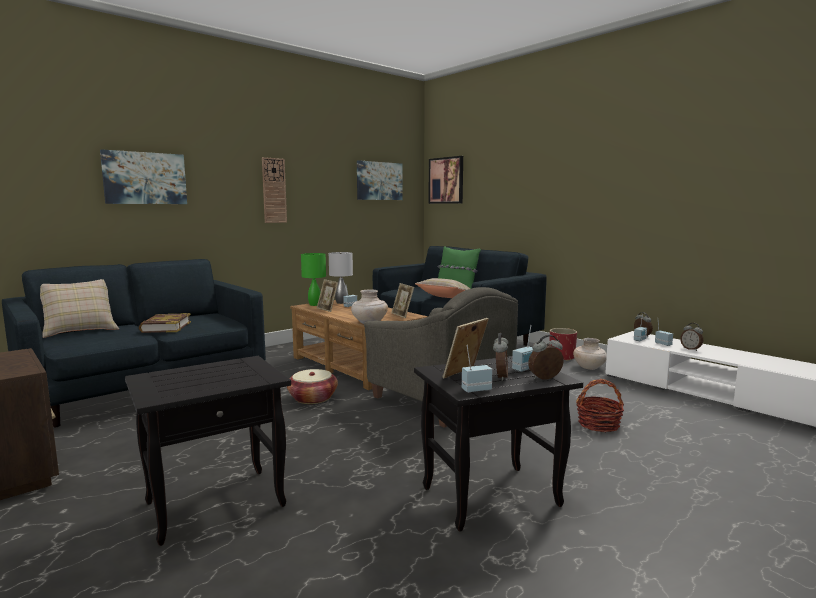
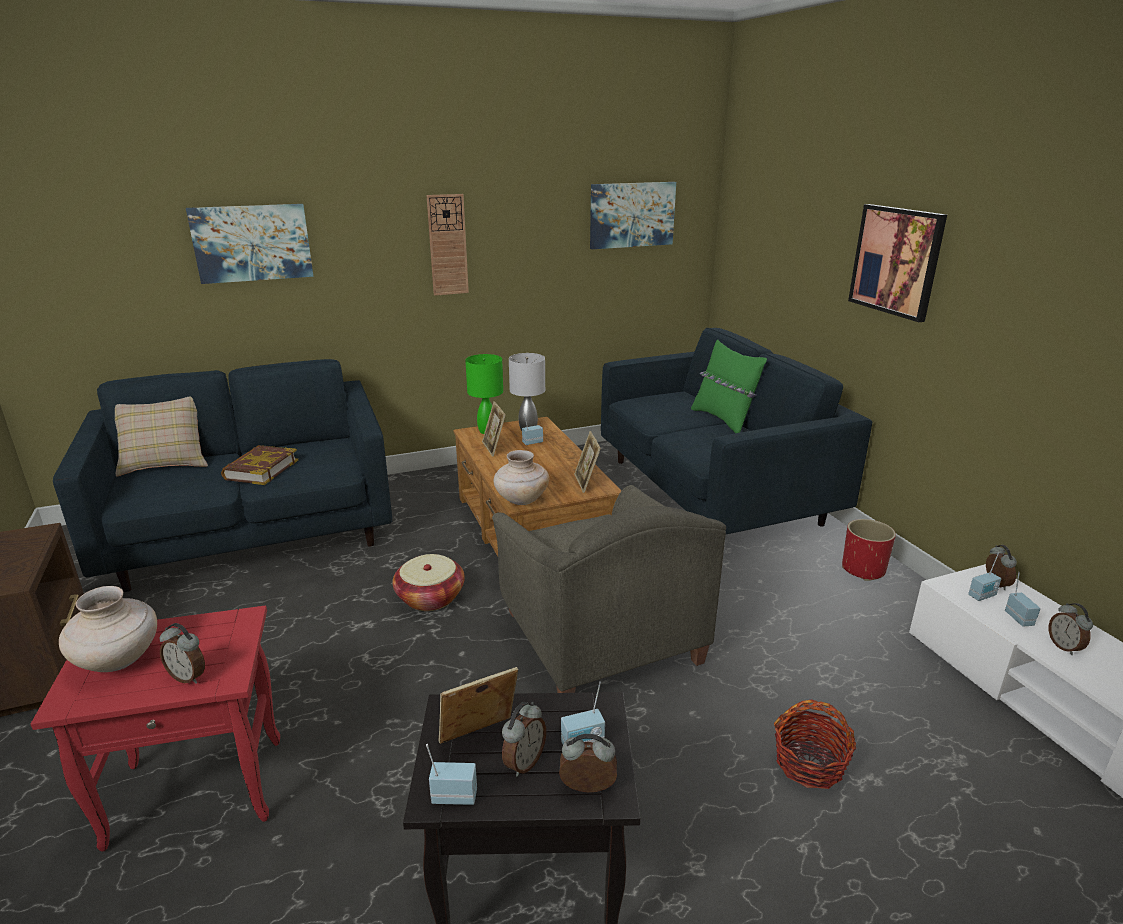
camera: 20 degrees right, 15 degrees up
black side table [125,356,291,546] -> red side table [31,606,280,851]
beige pillow [415,278,470,298] -> none
picture [428,156,463,204] -> picture moved to [848,204,947,322]
beige vase [573,338,607,370] -> beige vase moved to [59,586,157,672]
none -> alarm clock [160,623,205,684]

